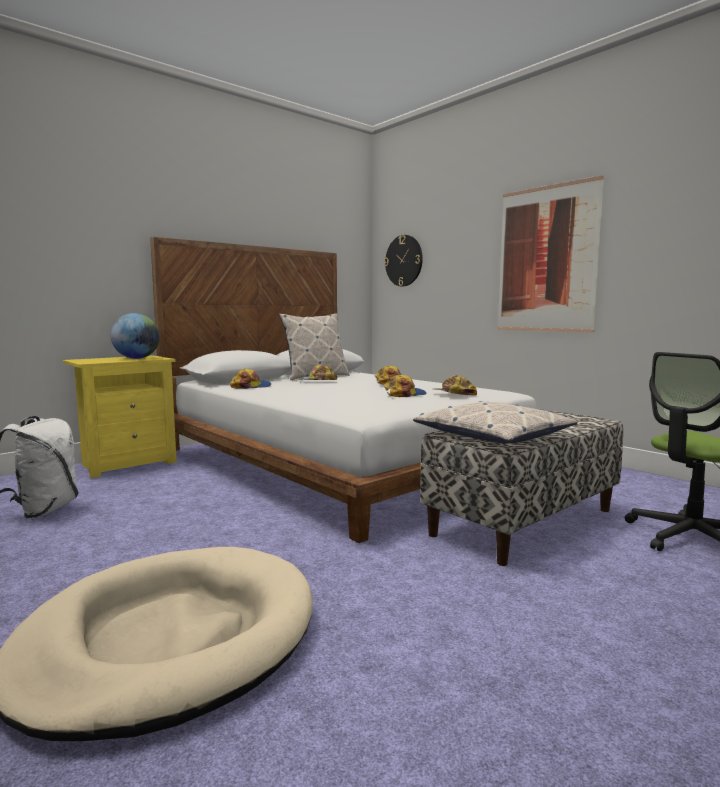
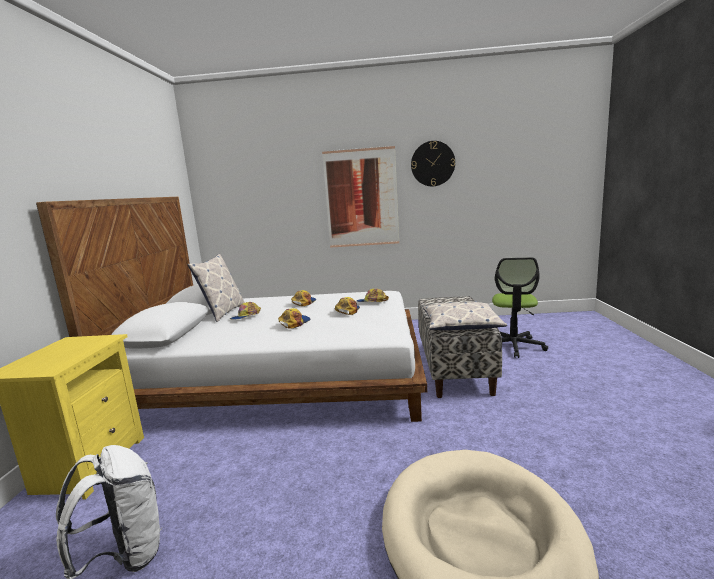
camera: 45 degrees left, 5 degrees up
globe [111,313,160,359] -> none
cap [230,369,271,389] -> cap moved to [278,308,311,329]
wall clock [384,235,423,286] -> wall clock moved to [411,141,455,186]

